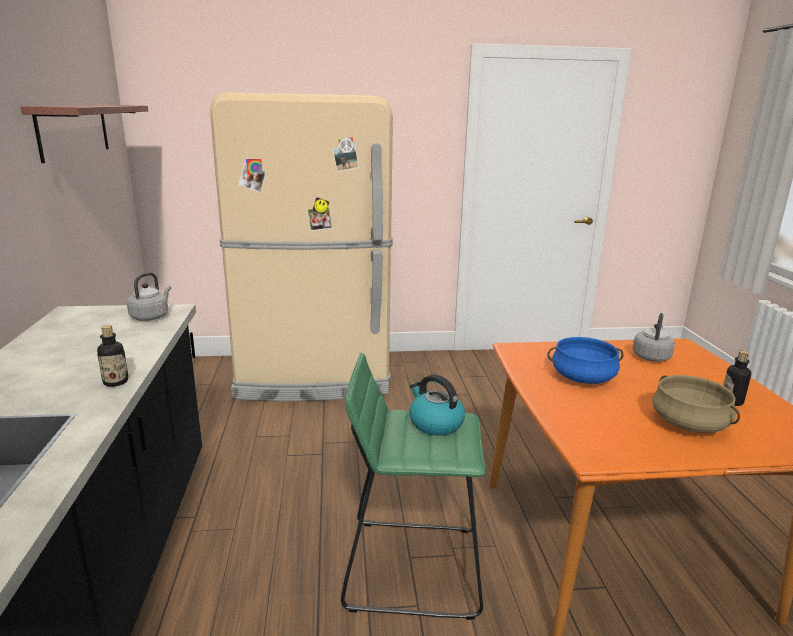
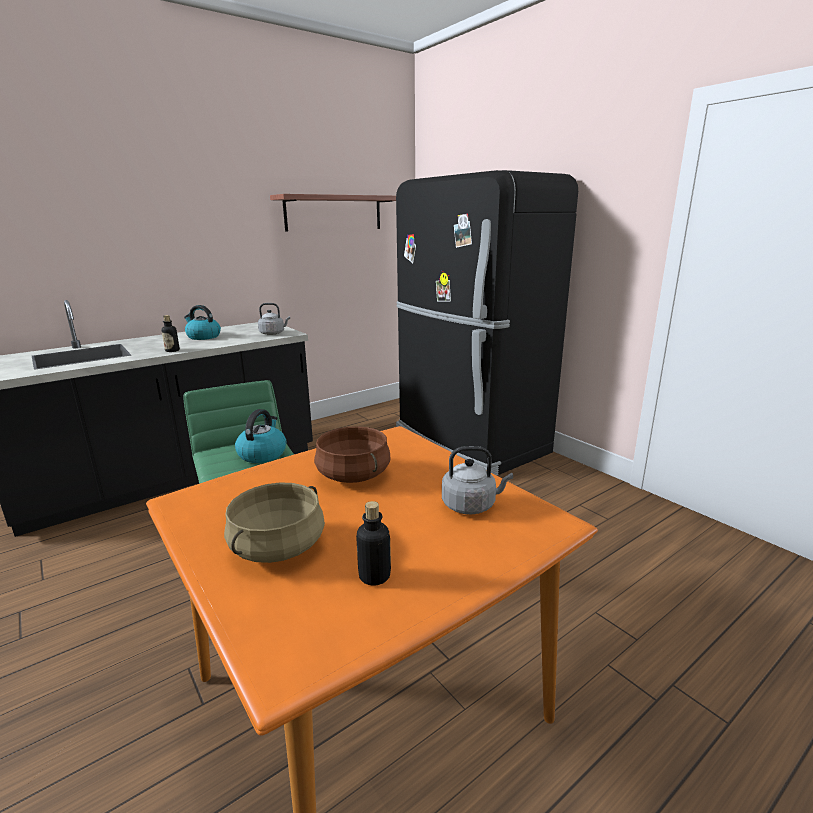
camera: 60 degrees right, 0 degrees up
beige fridge [210,92,393,401] -> black fridge [396,170,578,476]
blue cooking pot [547,337,624,384] -> brown cooking pot [314,426,391,483]
none -> kettle [184,305,221,340]

